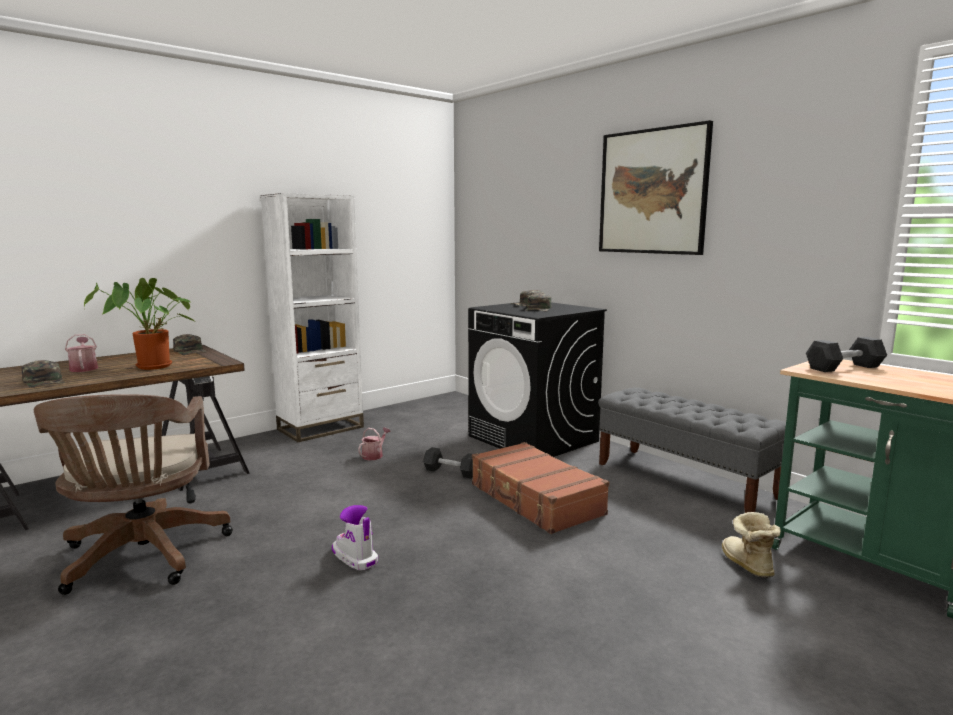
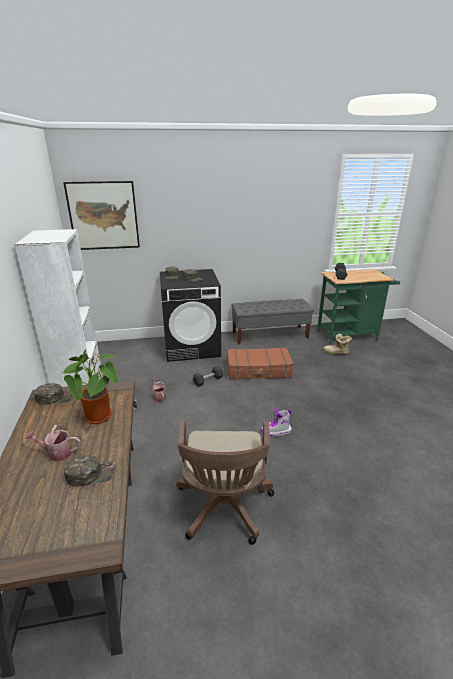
camera: 60 degrees left, 15 degrees up
brown office chair [34,394,233,595] -> brown office chair turned 75 degrees clockwise [176,420,274,545]
picture [599,120,713,255] -> picture moved to [63,181,140,250]

